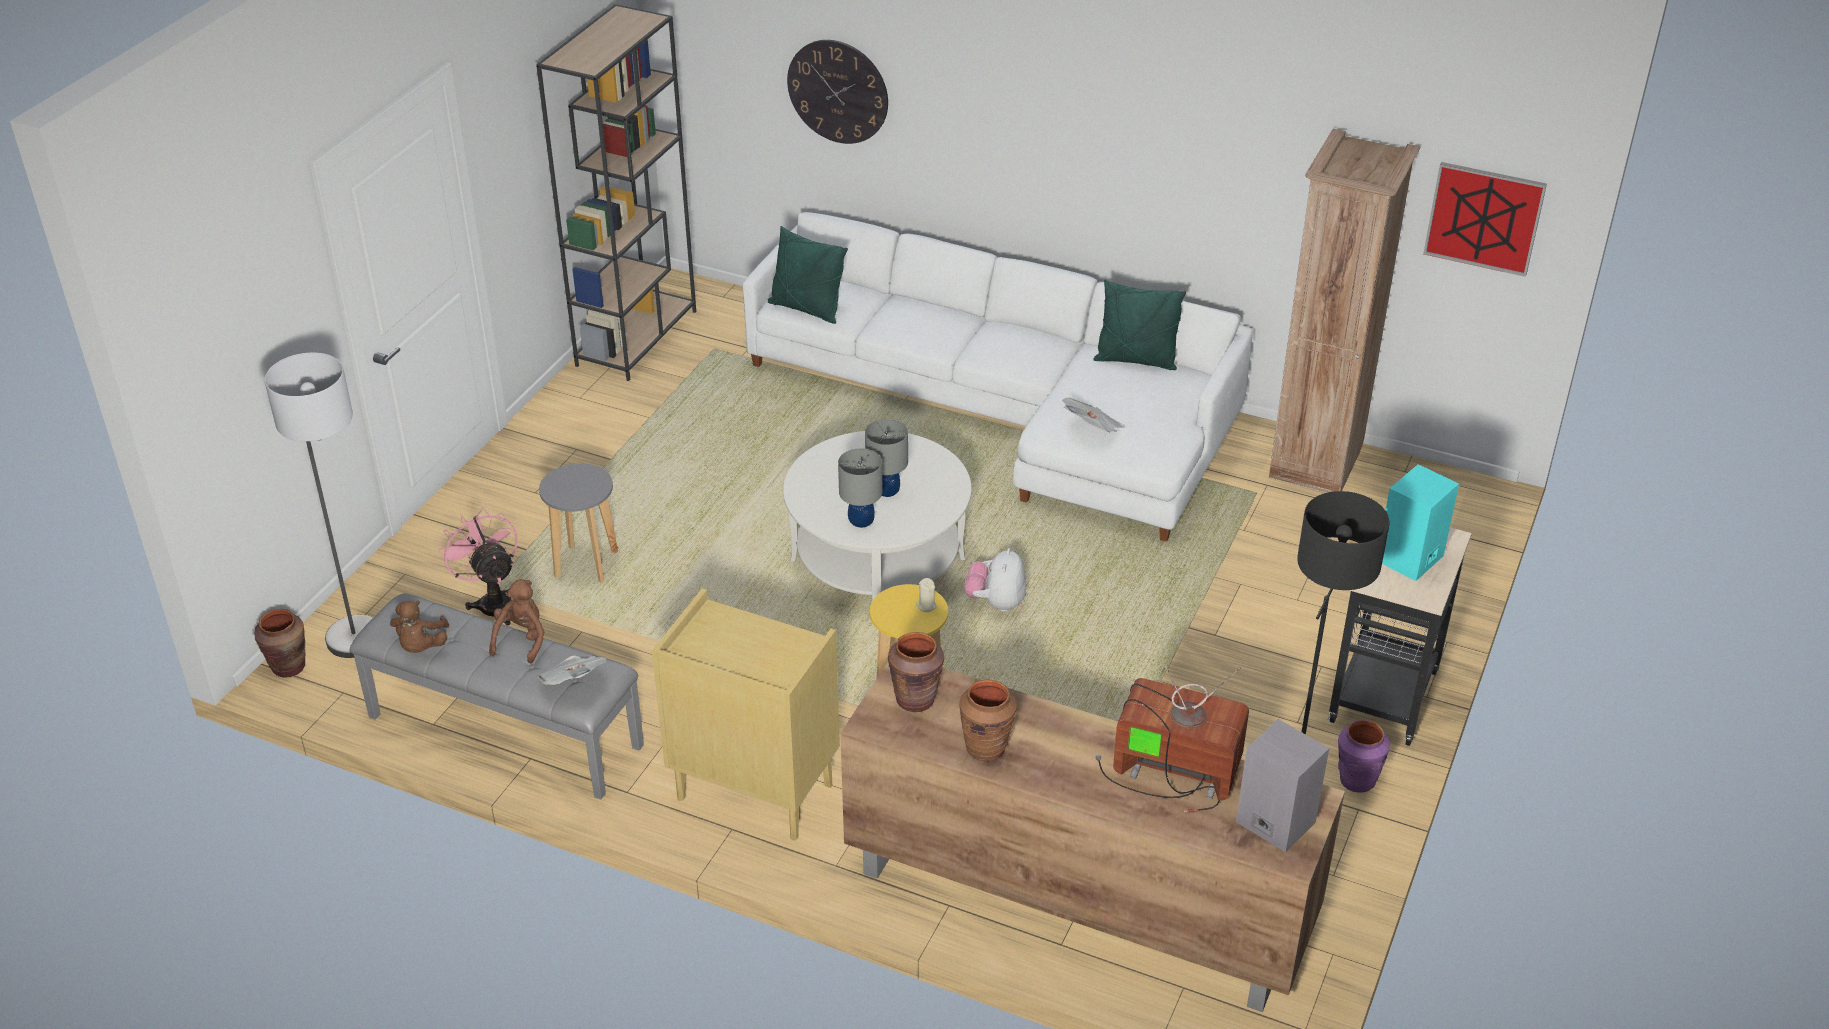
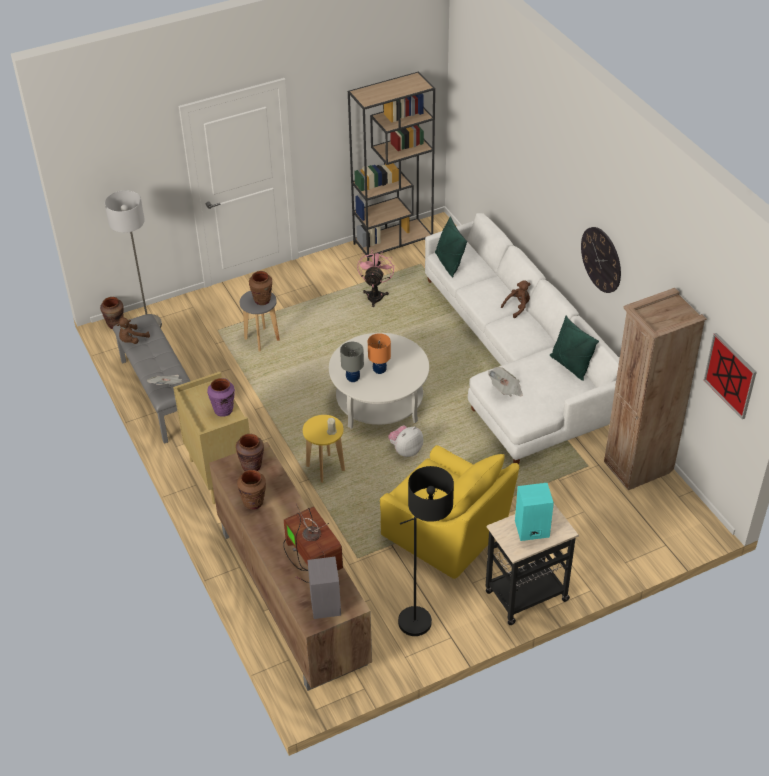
camera: 40 degrees right, 5 degrees up
pink fan [439,507,518,625] -> pink fan moved to [357,250,395,307]
brown plush toy [489,579,544,663] -> brown plush toy moved to [501,280,531,318]
wall clock [787,40,888,144] -> wall clock moved to [581,227,621,293]
grey table lamp [865,419,908,497] -> orange table lamp [368,333,391,374]
purple vase [1338,719,1390,792] -> purple vase moved to [207,378,235,417]
none -> brown vase [249,271,272,305]
none -> yellow armchair [380,445,520,579]

